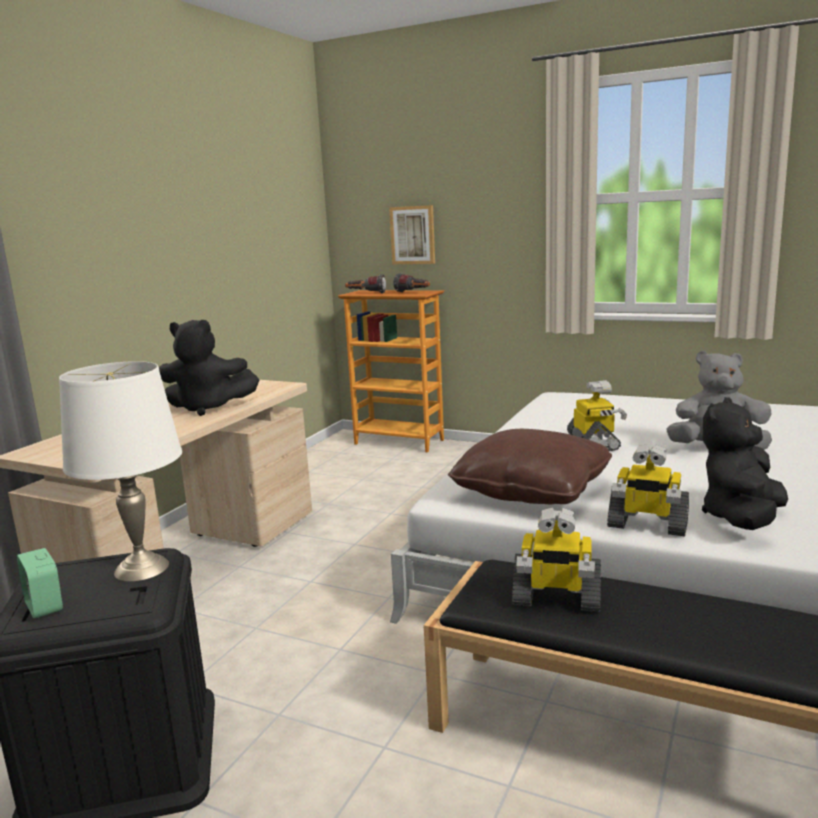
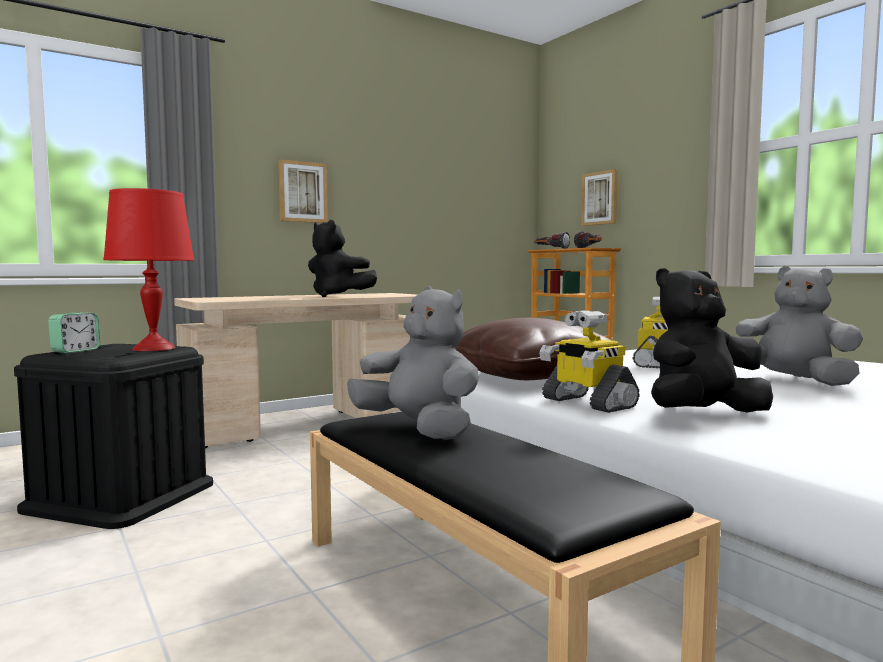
camera: 30 degrees right, 10 degrees down
alarm clock [17,548,63,618] -> alarm clock turned 150 degrees counterclockwise [48,313,100,353]
white table lamp [59,361,182,582] -> red table lamp [103,188,194,351]
toy robot [512,507,601,612] -> grey plush toy [347,286,479,440]
none -> picture [278,159,328,223]

